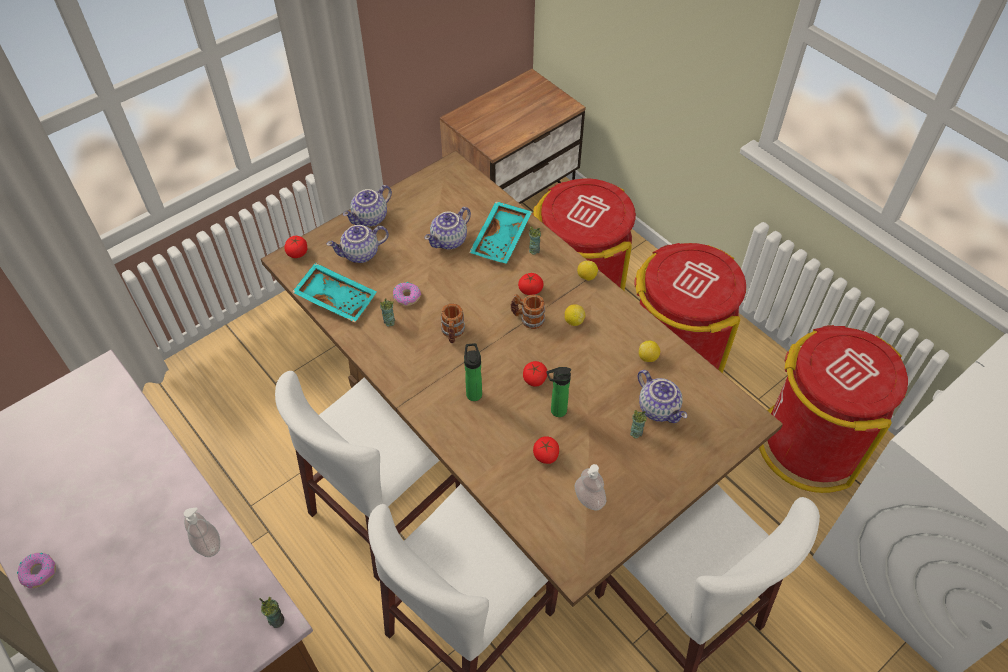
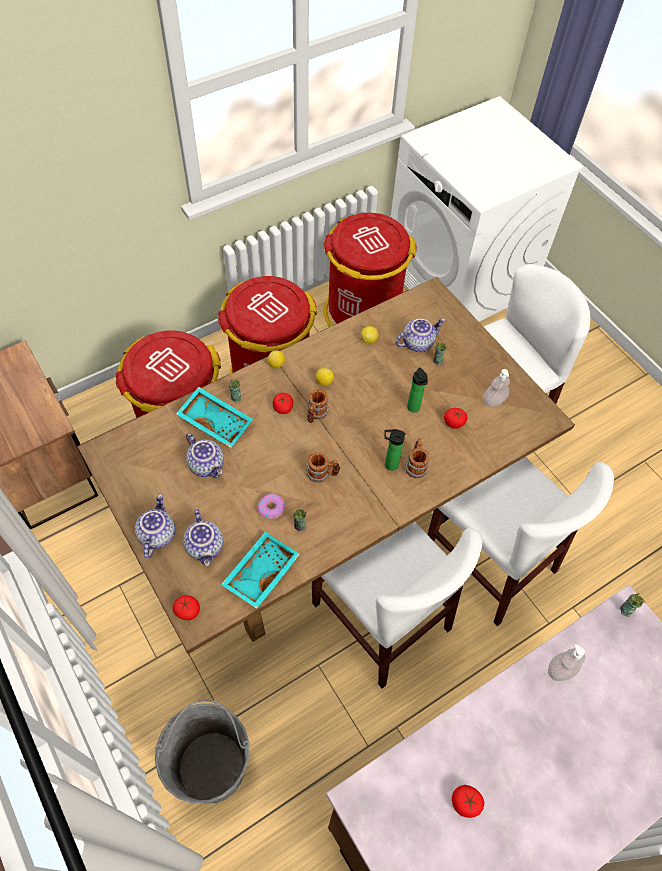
camera: 85 degrees left, 5 degrees up
donut [17,553,56,588] -> none
teapot [343,185,392,227] -> teapot turned 135 degrees counterclockwise [135,494,175,559]
tomato [523,361,547,387] -> tomato moved to [452,785,484,818]
none -> grey bucket [155,699,250,804]
none -> mug [406,438,429,478]

